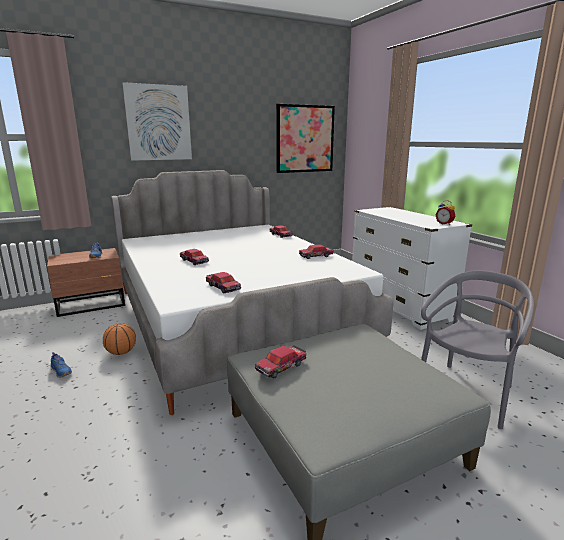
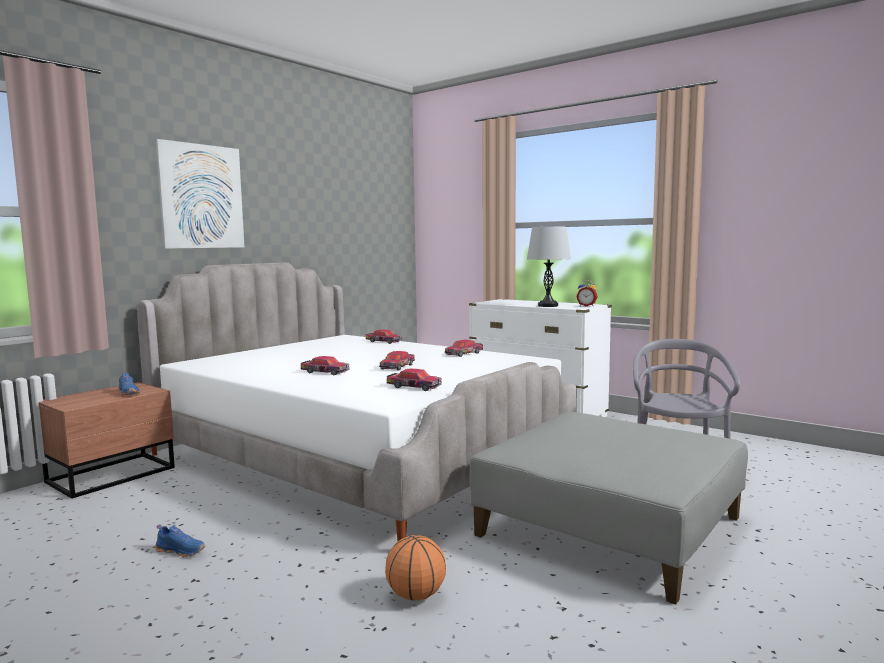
camera: 25 degrees left, 10 degrees down
basketball [103,323,136,355] -> basketball moved to [385,535,446,601]
toy car [255,345,306,378] -> toy car moved to [379,351,415,370]
picture [276,104,335,173] -> none
none -> grey table lamp [527,227,571,307]

